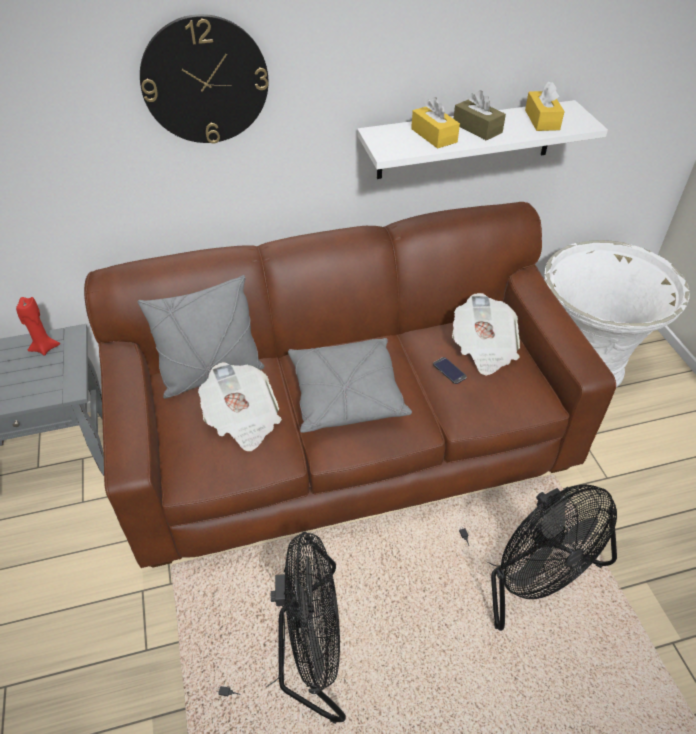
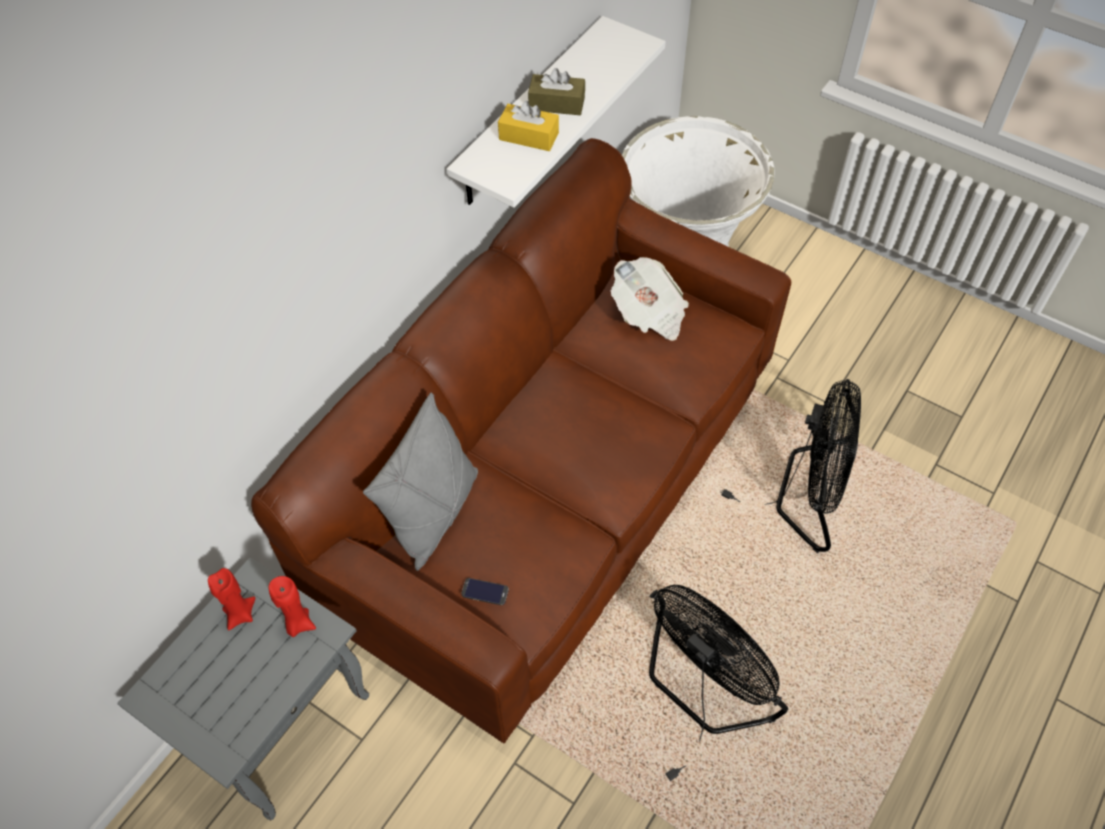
camera: 40 degrees left, 10 degrees up
wall clock [140,14,268,144] -> none
newspaper [198,362,282,451] -> none
grey pillow [288,338,412,433] -> none
phone [433,357,467,384] -> phone moved to [461,578,509,605]
yellow tissue box [525,81,565,131] -> none
none -> red candle [269,576,316,637]

